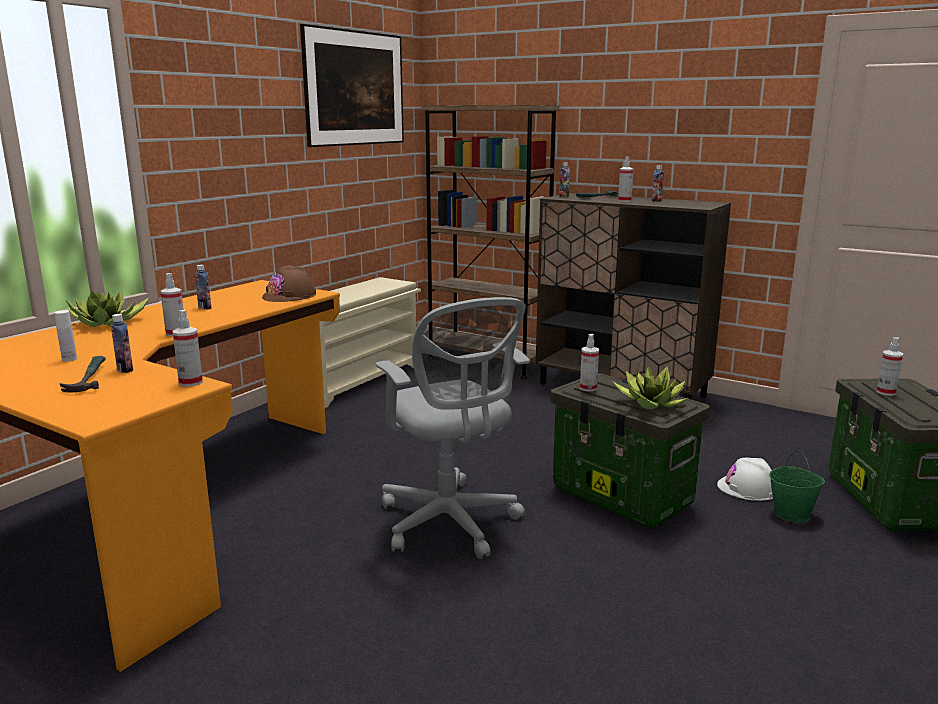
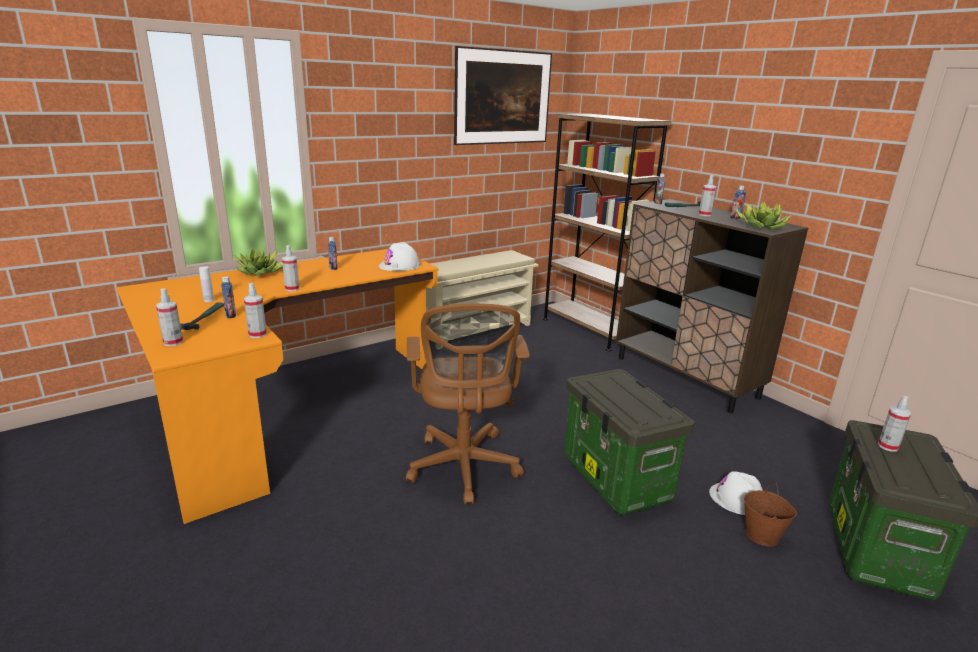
camera: 20 degrees right, 5 degrees up
brown hard hat [262,265,316,302] -> white hard hat [379,242,421,271]
grey office chair [375,297,530,559] -> brown office chair [406,303,530,505]
spray bottle [580,334,599,392] -> spray bottle moved to [156,288,183,346]
potted plant [612,367,688,409] -> potted plant moved to [735,200,791,230]
green bucket [769,450,825,522] -> brown bucket [744,481,797,546]

